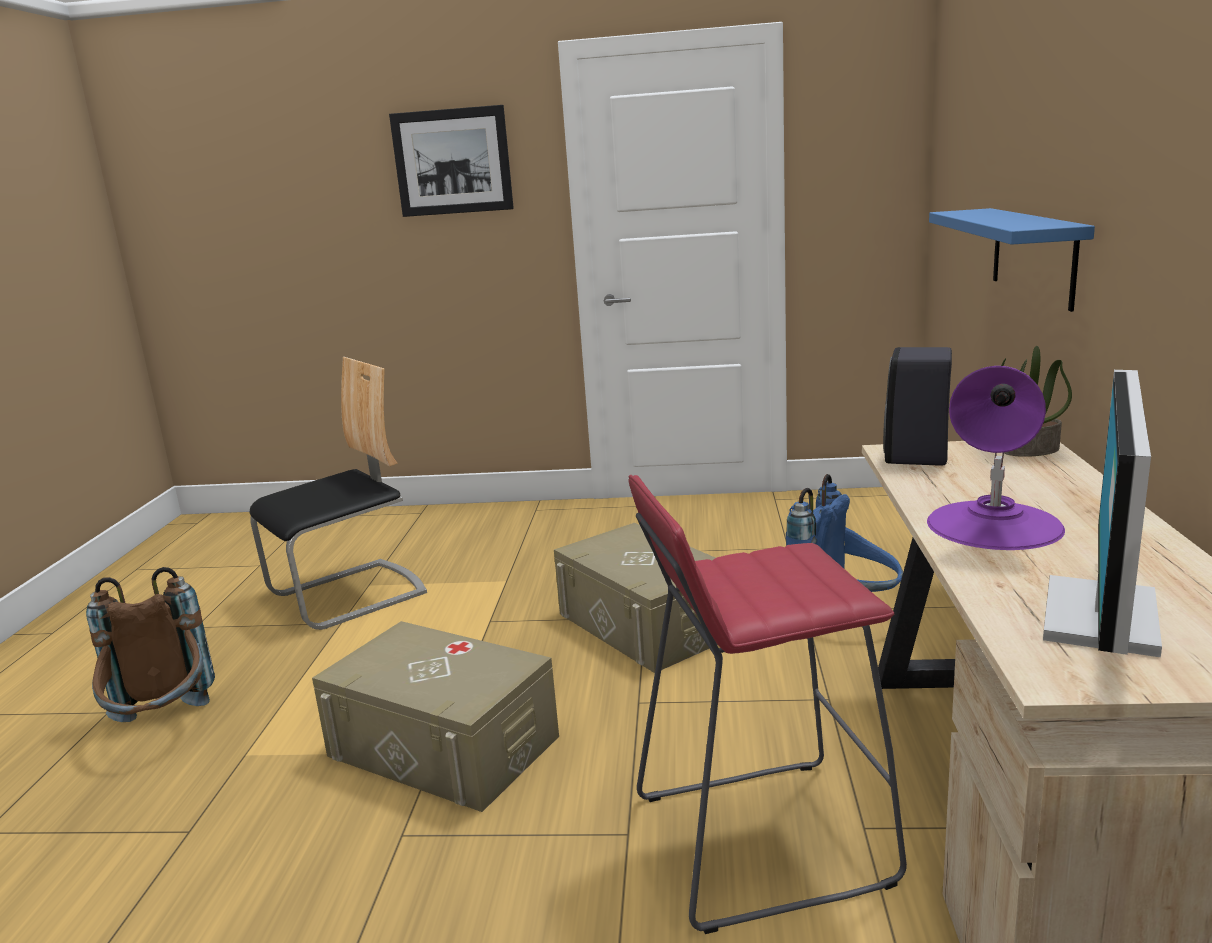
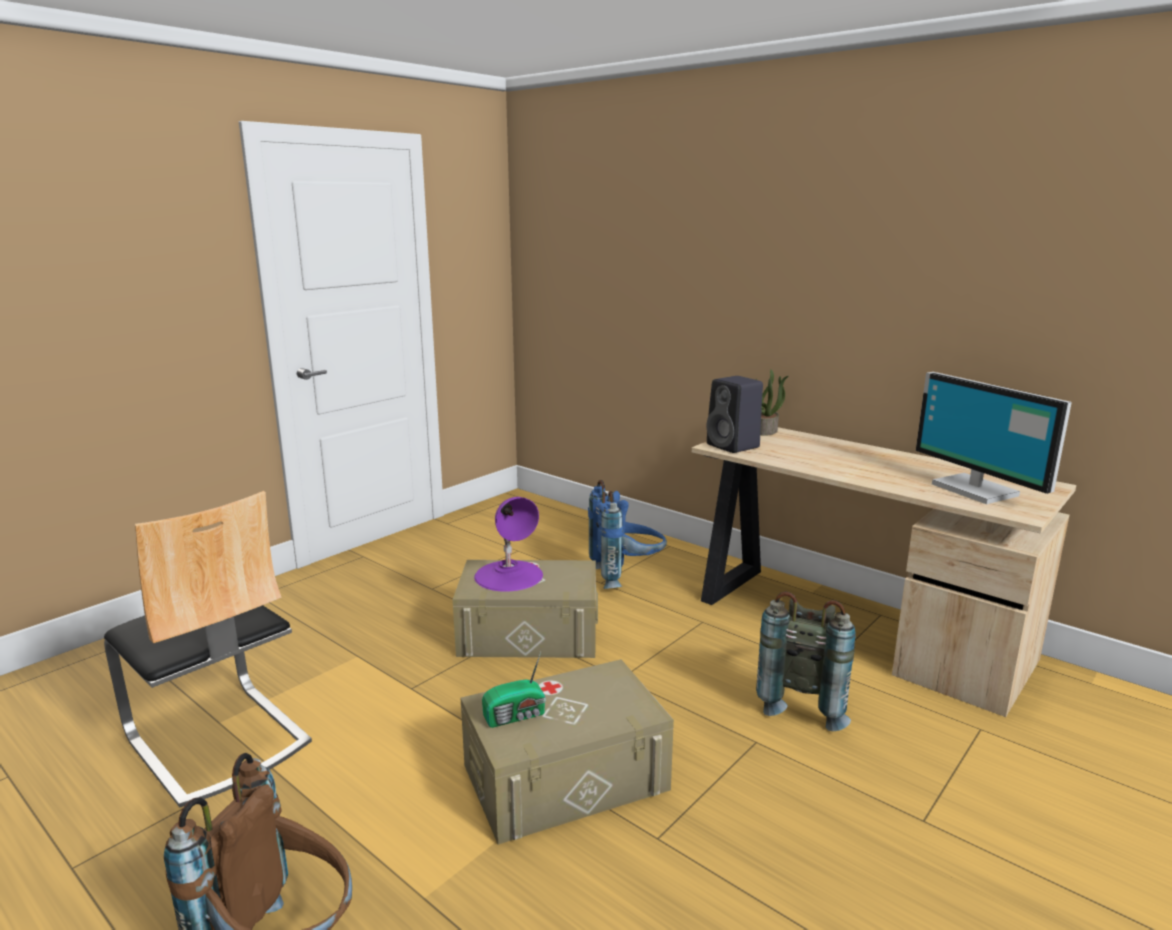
camera: 55 degrees left, 0 degrees up
chair [250,357,427,630] -> chair turned 135 degrees clockwise [104,491,312,808]
picture [389,105,514,217] -> none
red stool [628,475,907,934] -> grey backpack [756,591,855,732]
purple table lamp [927,366,1065,550] -> purple table lamp moved to [474,497,543,592]
blue shelf [929,208,1095,312] -> none
none -> radio [482,652,546,728]

